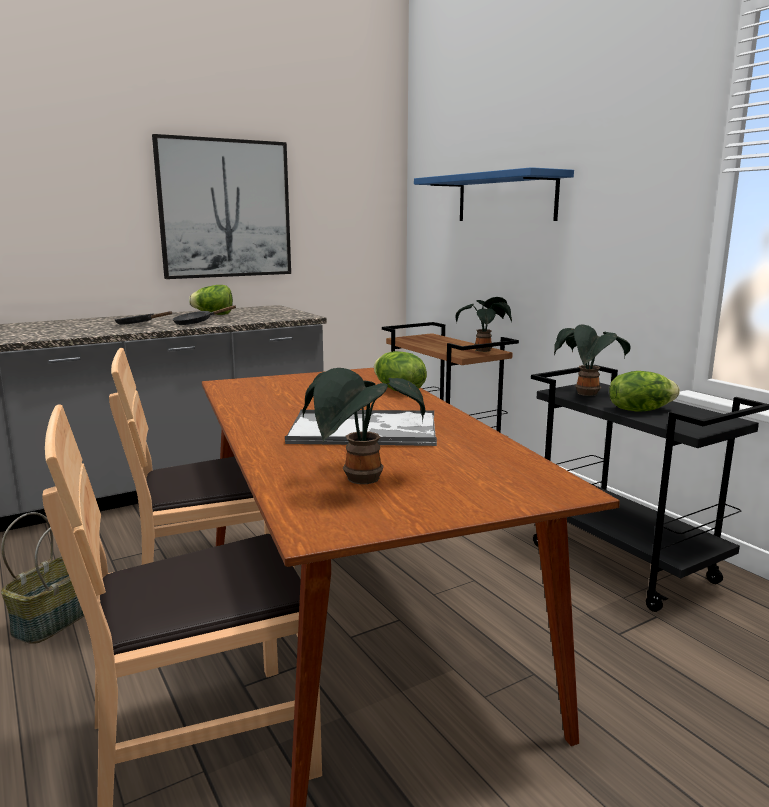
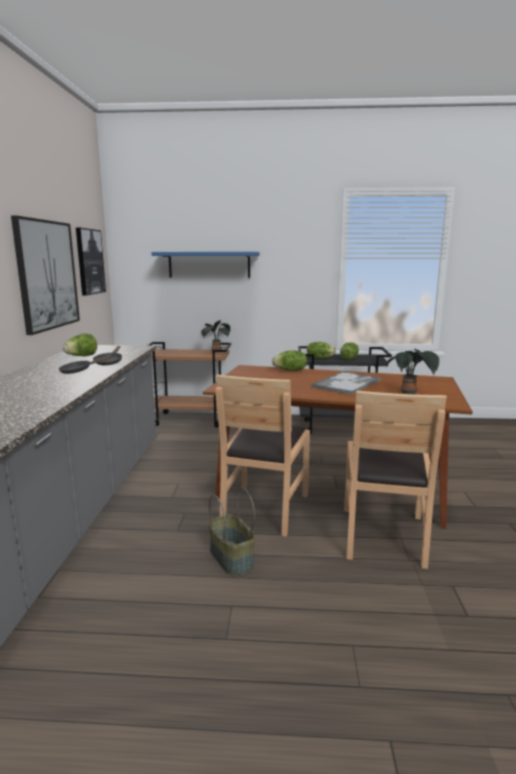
camera: 55 degrees left, 0 degrees up
potted plant [554,324,631,396] -> lettuce [307,342,336,359]
none -> picture [76,228,106,296]

